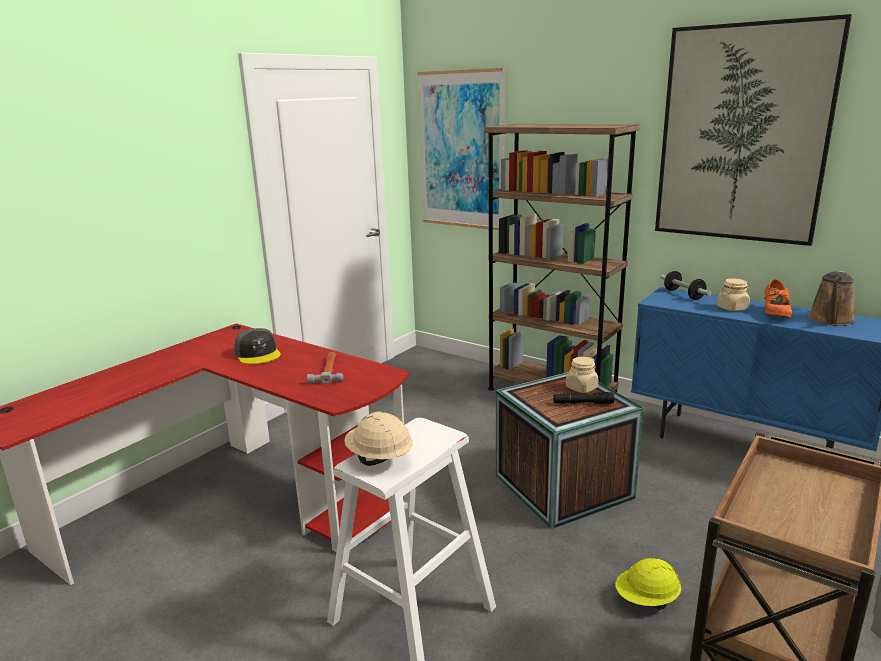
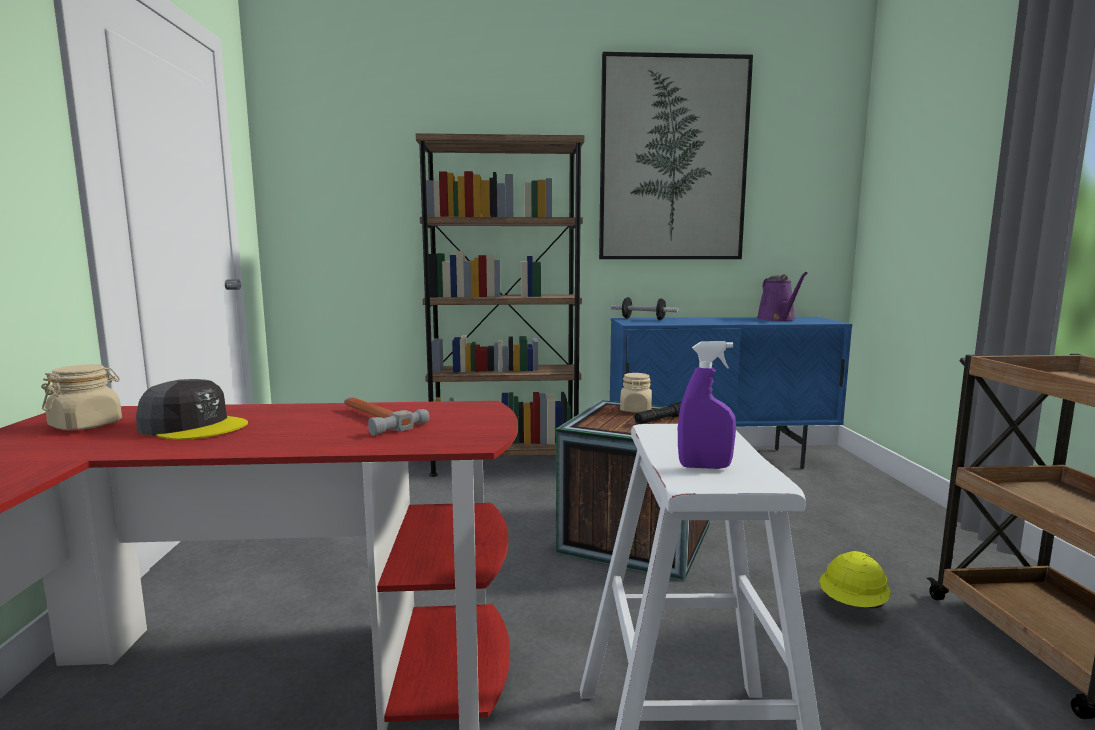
camera: 40 degrees left, 10 degrees down
beige hard hat [344,412,413,466] -> purple spray bottle [678,341,736,469]
picture [418,68,505,230] -> none
beige jar [717,278,750,311] -> beige jar moved to [41,364,122,430]
orange shoe [764,279,792,318] -> none
brown watering can [808,271,856,326] -> purple watering can [757,272,807,321]

